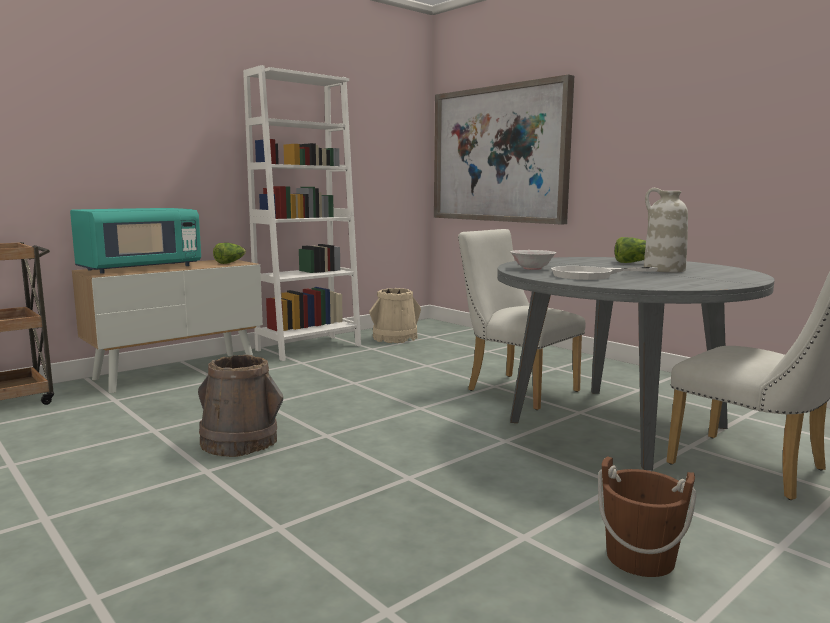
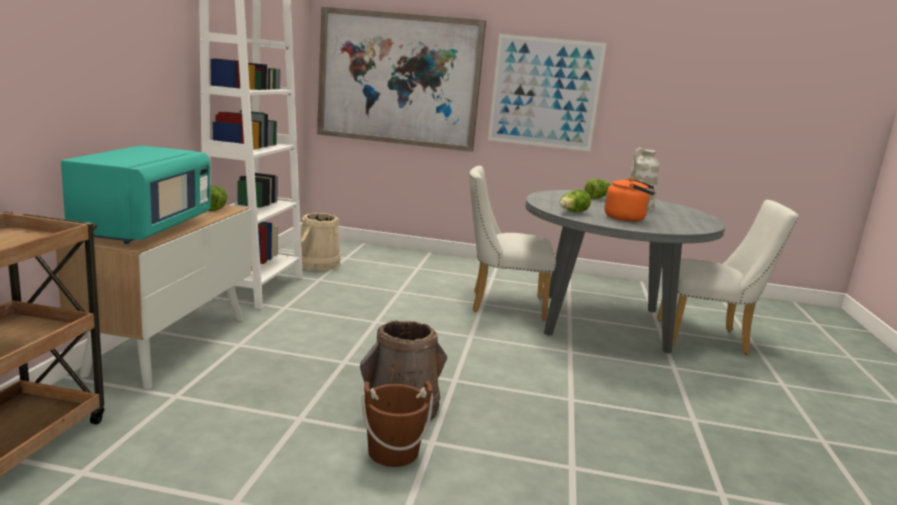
camera: 40 degrees left, 5 degrees up
white bowl [510,250,556,270] -> lettuce [559,189,591,212]
white frying pan [551,266,658,280] -> orange kettle [604,178,655,222]
brown bucket [598,456,696,577] -> brown bucket moved to [361,381,433,467]
none -> picture [488,34,606,151]

